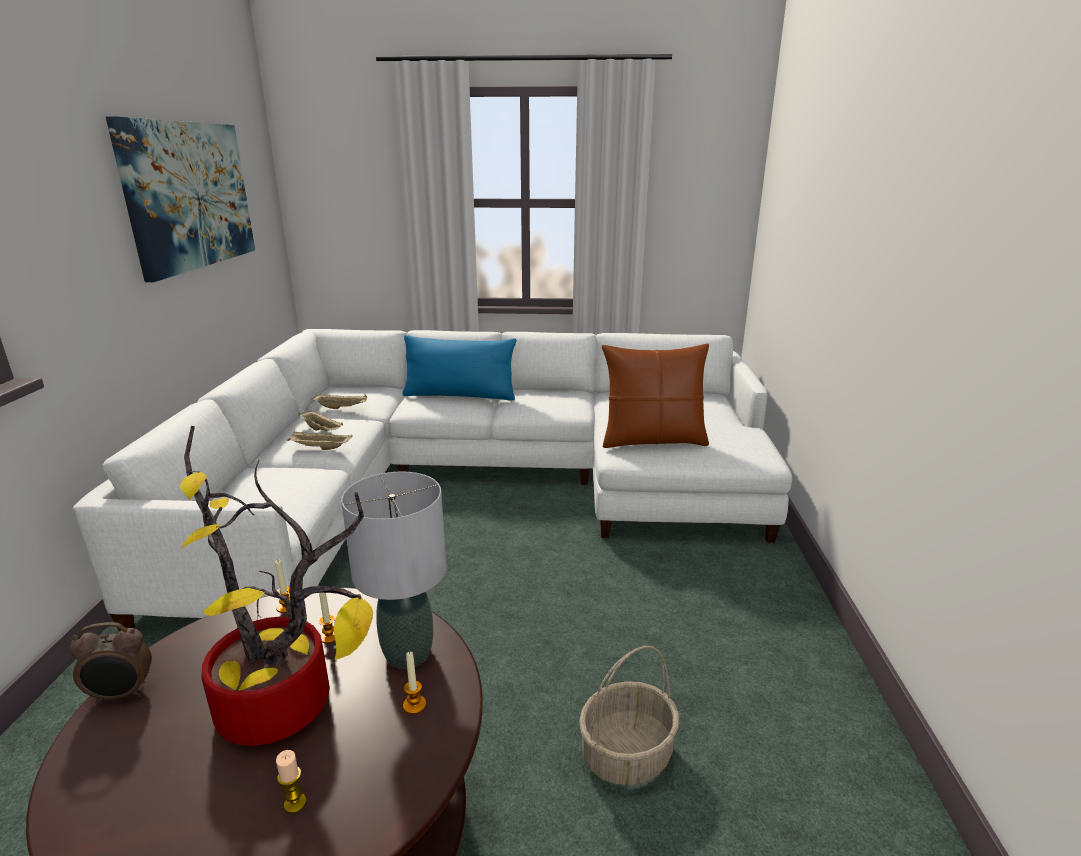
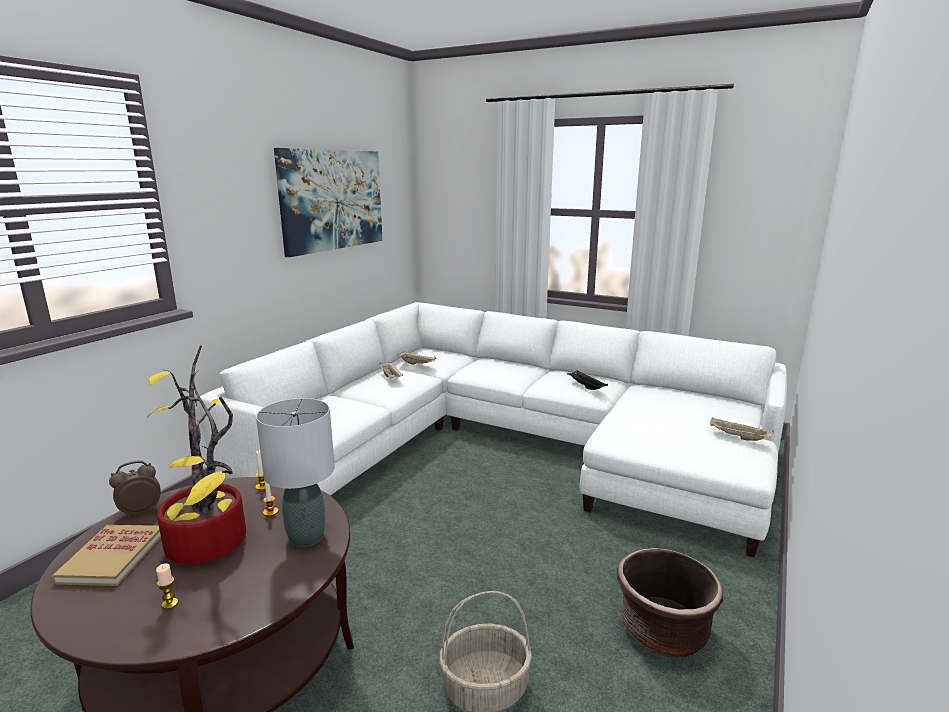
camera: 25 degrees right, 5 degrees down
alarm clock [70,622,152,703] -> alarm clock turned 135 degrees clockwise [109,461,161,518]
beige tray [287,432,352,450] -> beige tray moved to [710,417,774,441]
blue pillow [402,335,517,401] -> none
candle [403,652,426,714] -> none
brown pillow [602,344,709,448] -> none
none -> book [51,525,161,586]
none -> black tray [567,371,608,390]
none -> brown planter [617,548,723,657]

